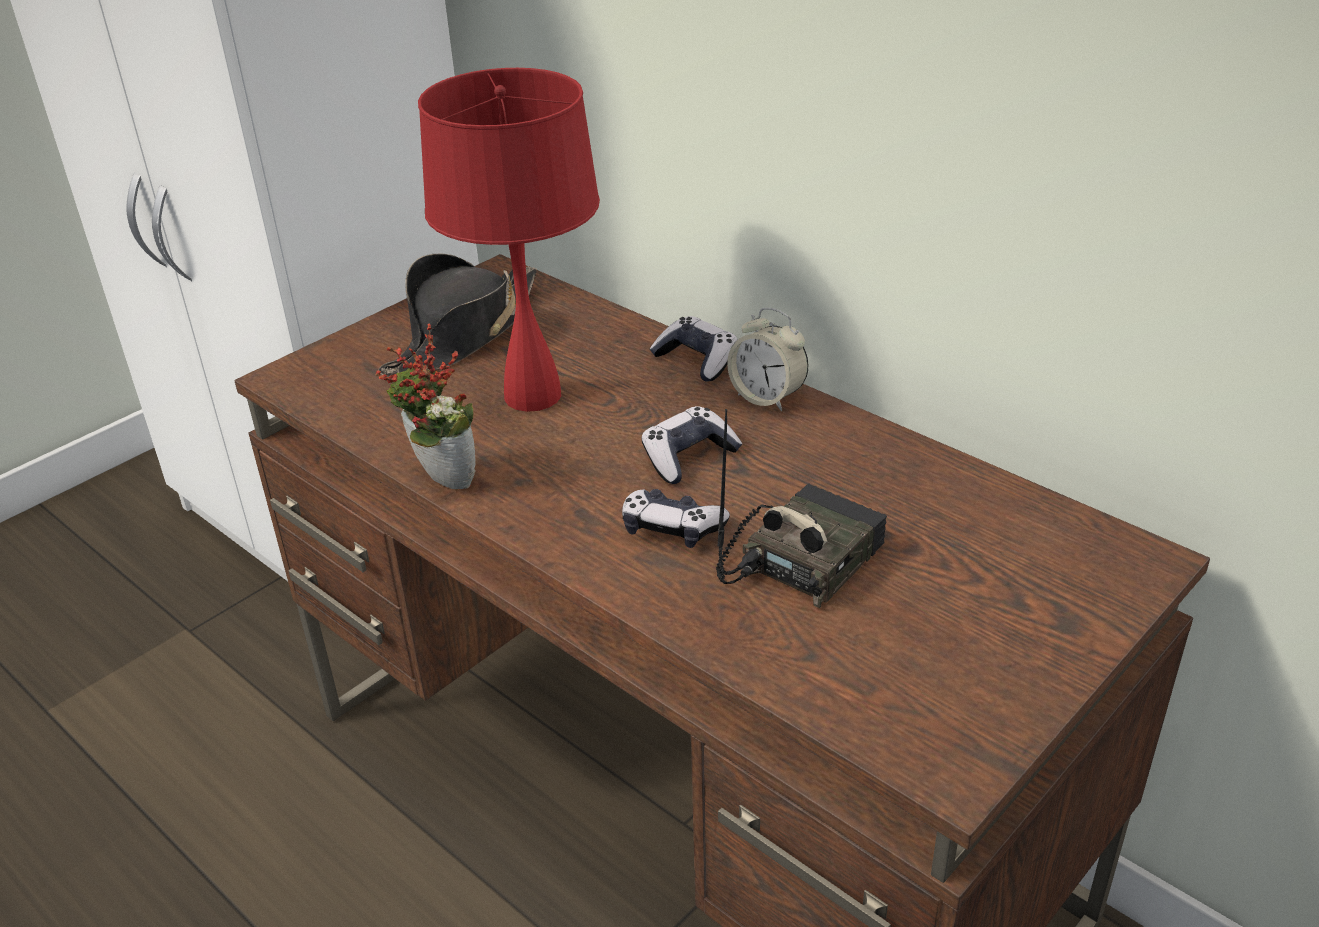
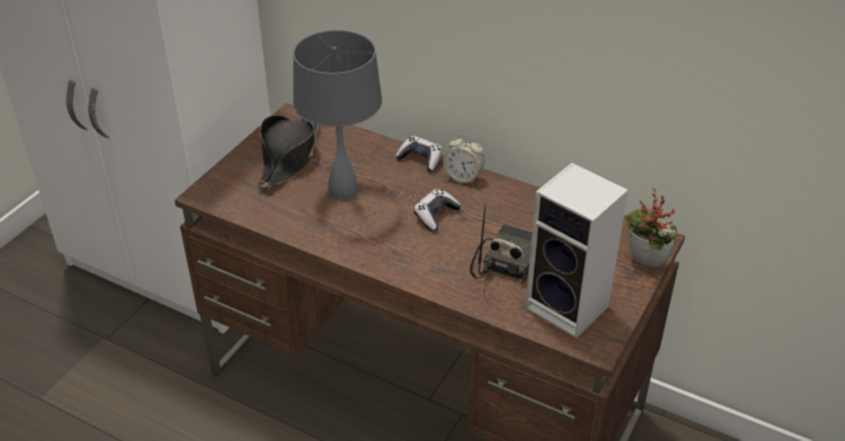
camera: 15 degrees left, 5 degrees up
potted plant [375,323,476,489] -> potted plant moved to [625,188,678,268]
red table lamp [418,68,600,412] -> grey table lamp [293,30,382,200]
game controller [622,489,730,548] -> none
none -> speaker [525,163,628,338]

